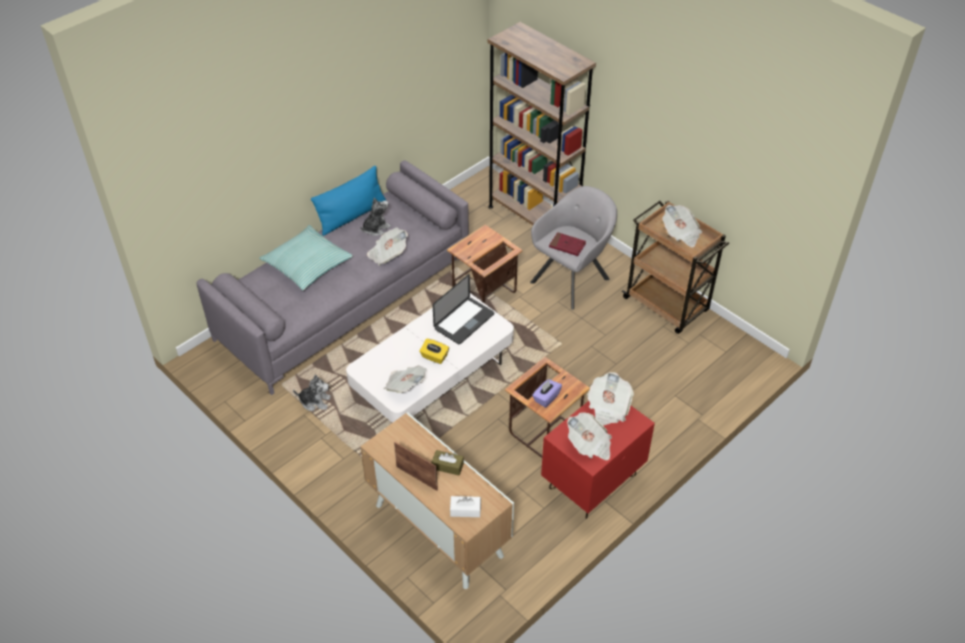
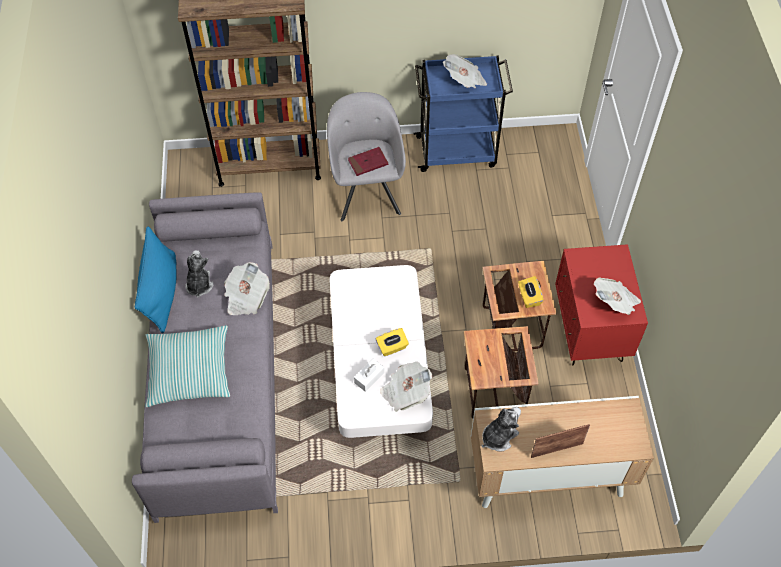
camera: 50 degrees left, 10 degrees up
plush toy [293,375,331,411] -> plush toy moved to [482,407,521,452]
brown tissue box [432,450,464,475] -> none
laptop [433,274,494,344] -> none
side table [447,225,523,303] -> side table moved to [463,326,539,419]
white tissue box [450,496,481,517] -> white tissue box moved to [354,359,384,392]
purple tissue box [532,379,562,408] -> yellow tissue box [518,276,544,308]
newspaper [587,372,634,426] -> none
brown cart [622,200,729,334] -> blue cart [413,55,513,172]

